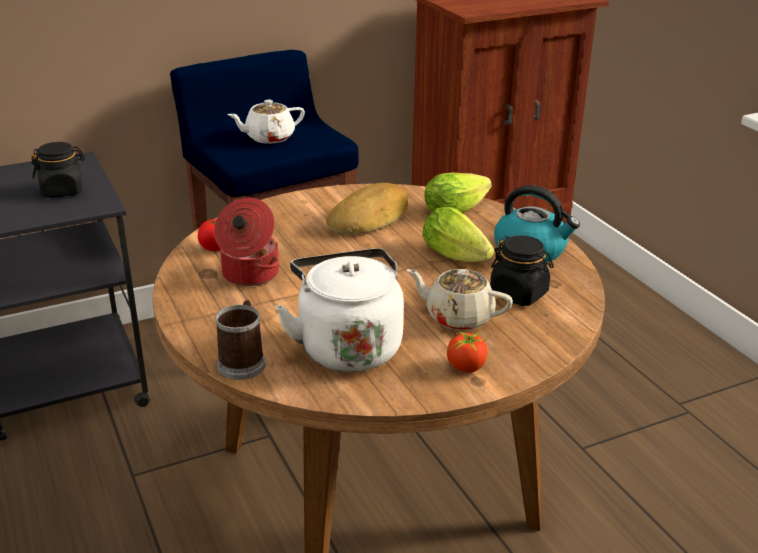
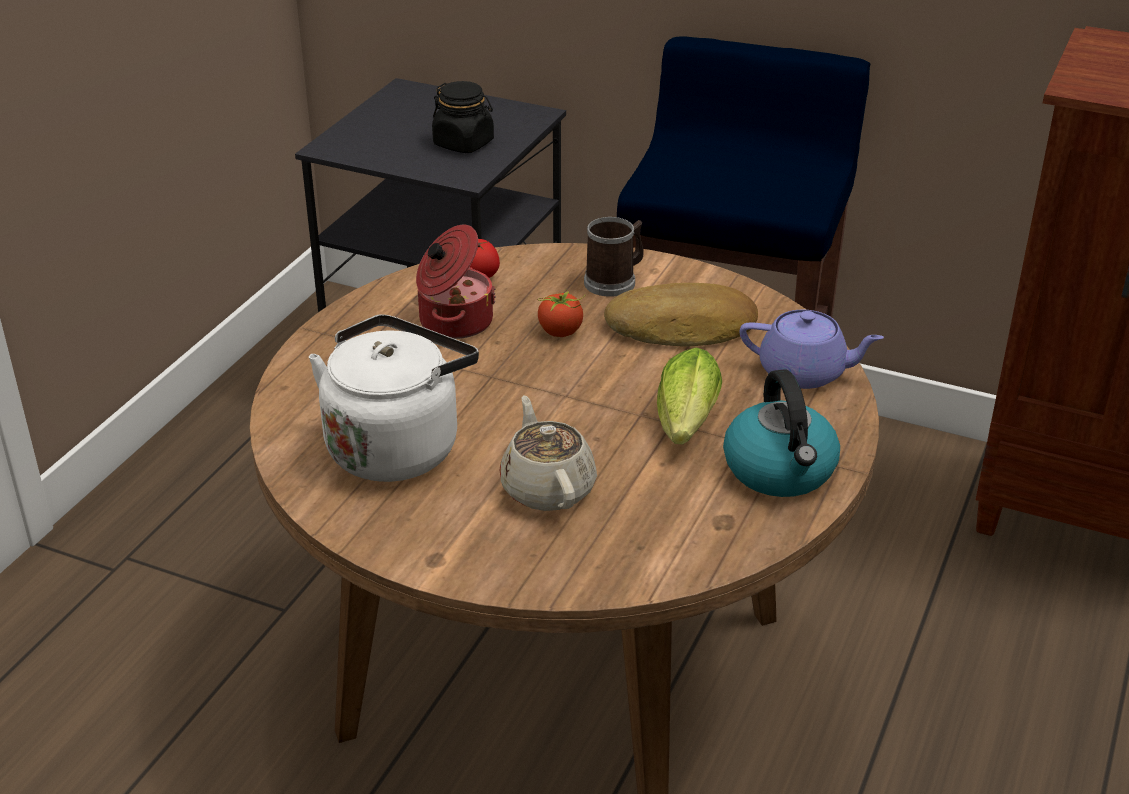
camera: 50 degrees right, 5 degrees up
mug [215,300,265,380] -> mug moved to [584,217,644,297]
white teapot [228,100,305,144] -> none
lettuce [424,173,492,213] -> purple teapot [740,310,884,389]
tomato [447,326,491,373] -> tomato moved to [537,289,584,337]
black jar [490,235,554,306] -> none

